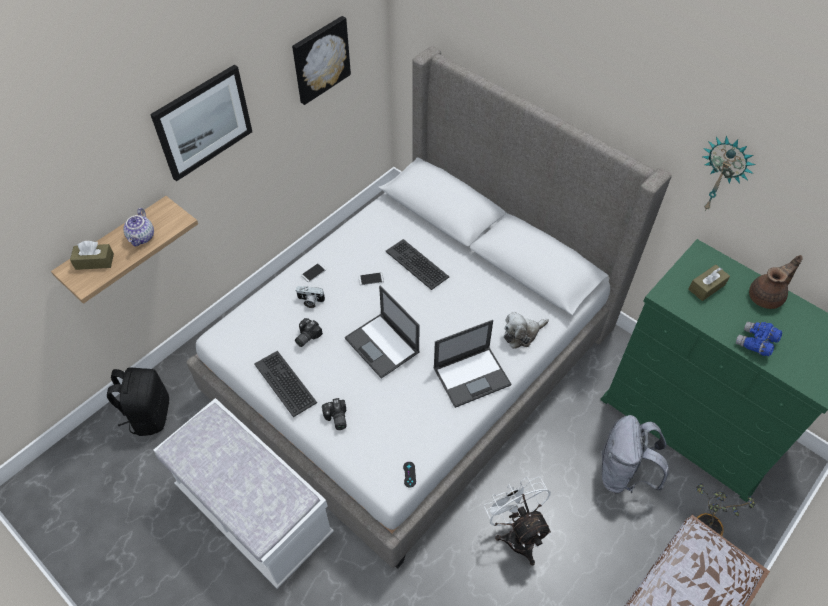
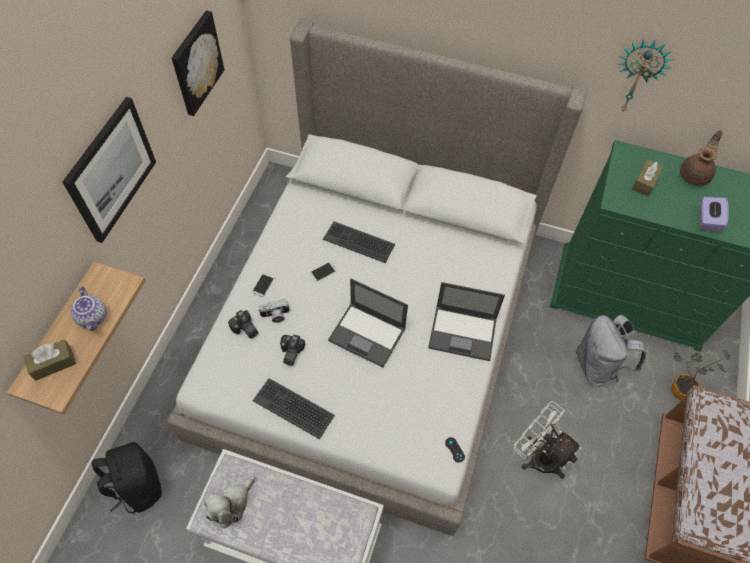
camera: 25 degrees left, 5 degrees up
camera [322,398,347,430] -> camera moved to [228,310,258,338]
laptop [434,320,511,408] -> laptop turned 60 degrees clockwise [428,282,505,361]
plush toy [504,312,549,349] -> plush toy moved to [204,476,256,528]
blue binoculars [736,321,782,356] -> purple tissue box [700,197,729,233]

